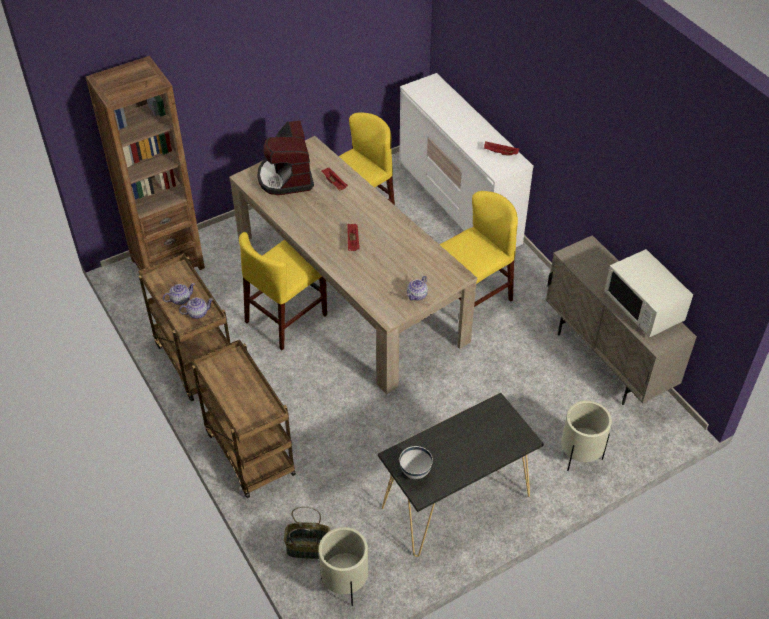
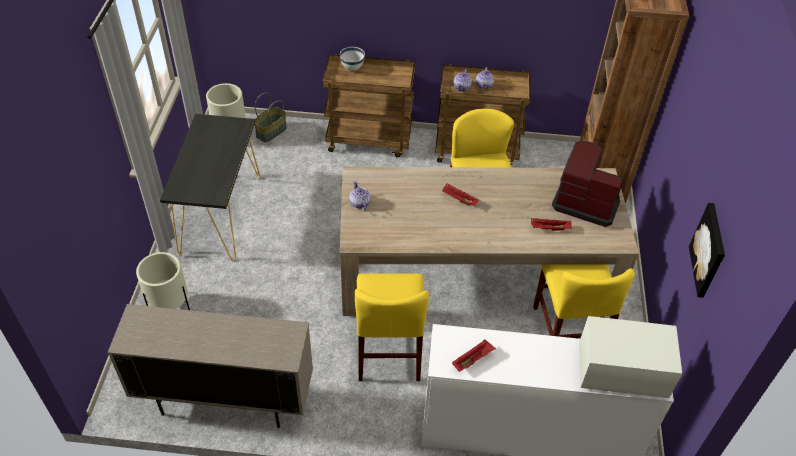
camera: 125 degrees right, 0 degrees up
white bowl [399,446,433,479] -> white bowl moved to [340,47,365,71]
white microwave [604,249,693,337] -> white microwave moved to [579,316,682,398]
none -> picture [689,203,725,298]

